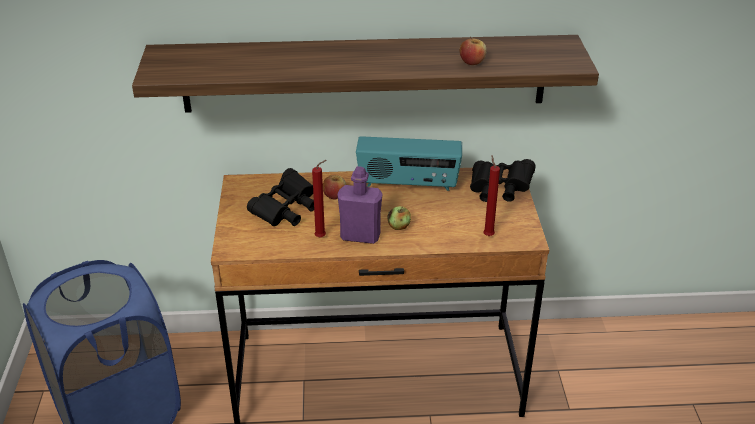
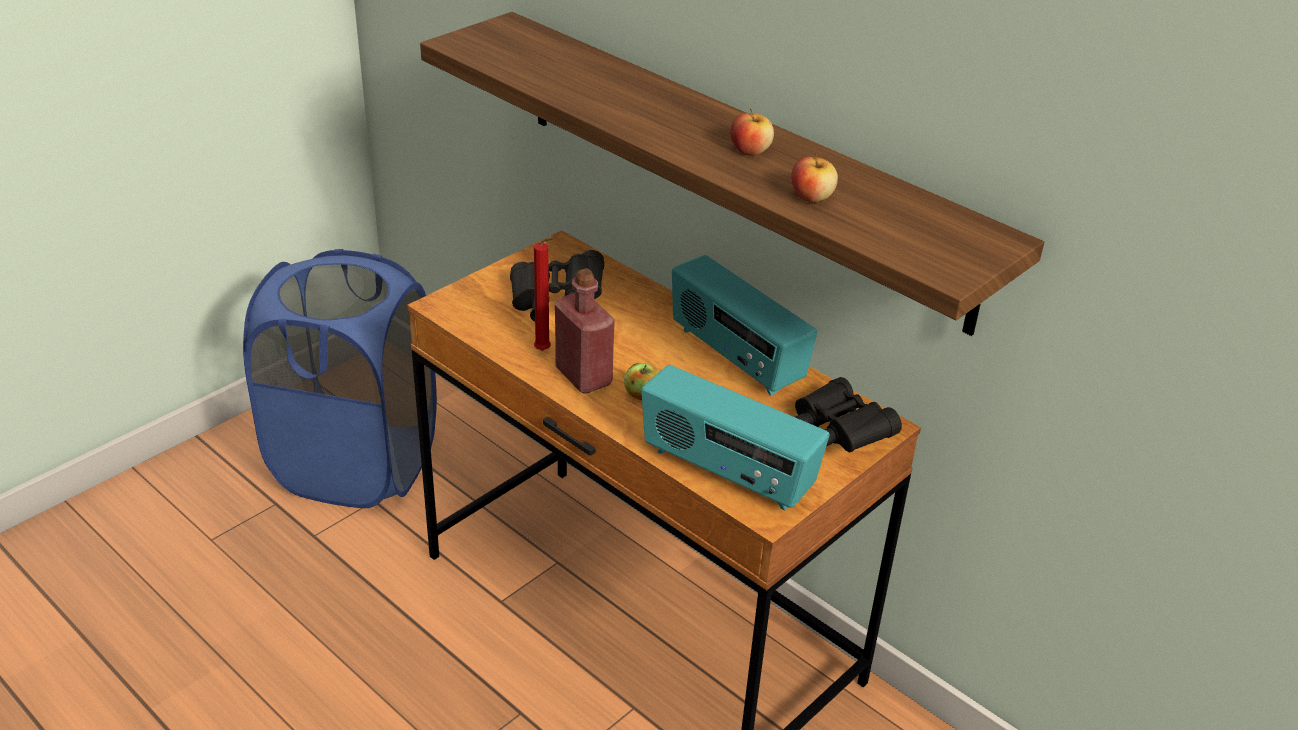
camera: 45 degrees right, 0 degrees up
apple [323,175,346,199] -> apple moved to [730,109,774,156]
purple bottle [337,166,383,244] -> red bottle [555,268,615,393]
red candle [483,155,500,236] -> radio [641,365,830,511]

